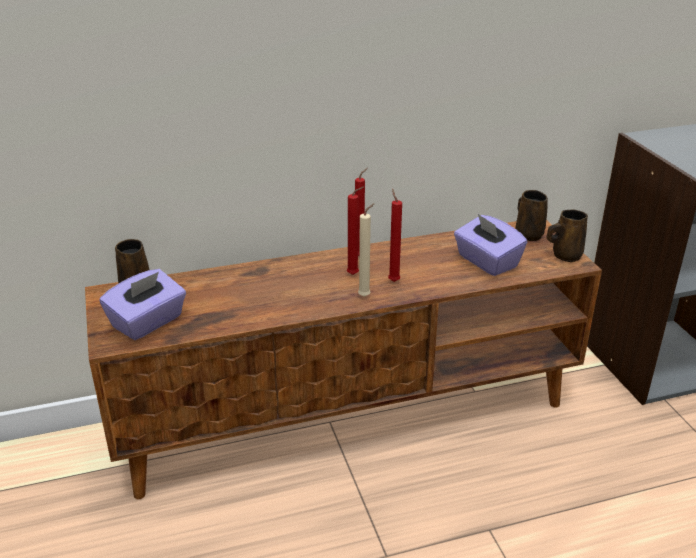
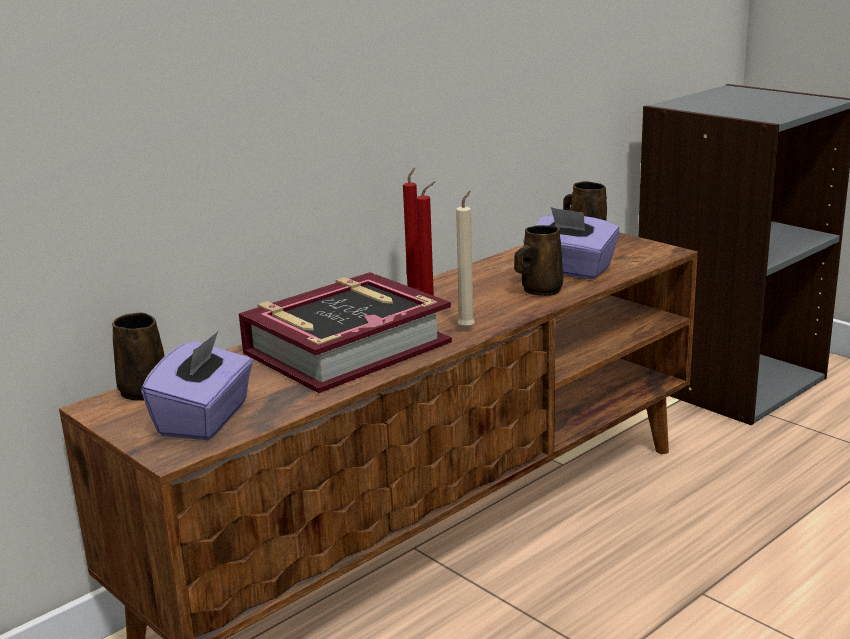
camera: 25 degrees left, 10 degrees down
red candle [388,189,402,282] -> none
brown mug [547,209,588,262] -> brown mug moved to [514,225,563,296]
none -> book [239,272,452,393]

